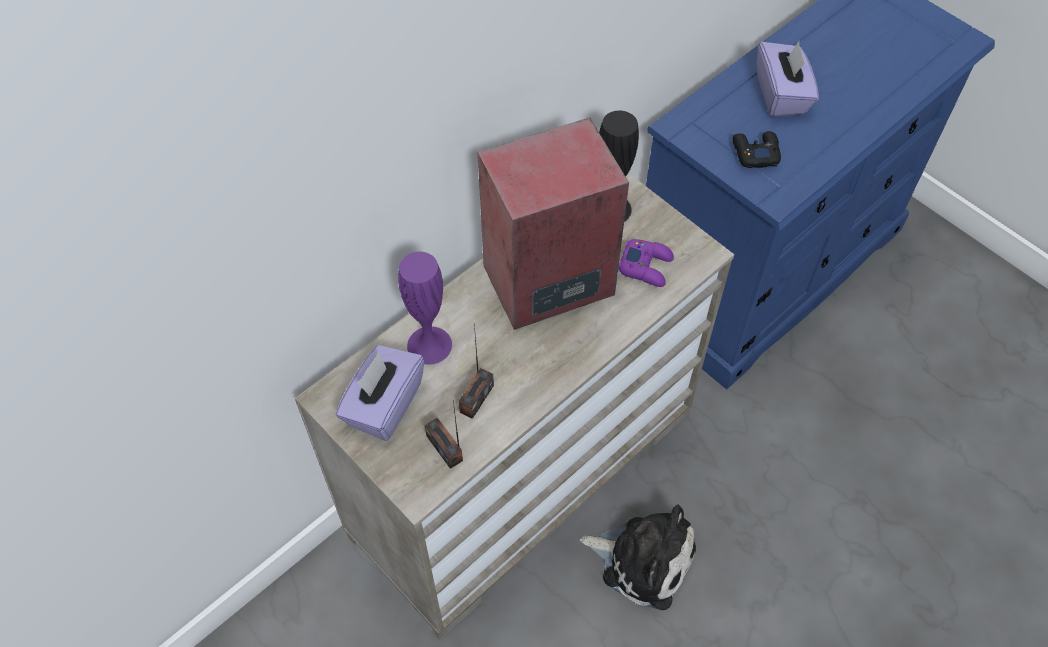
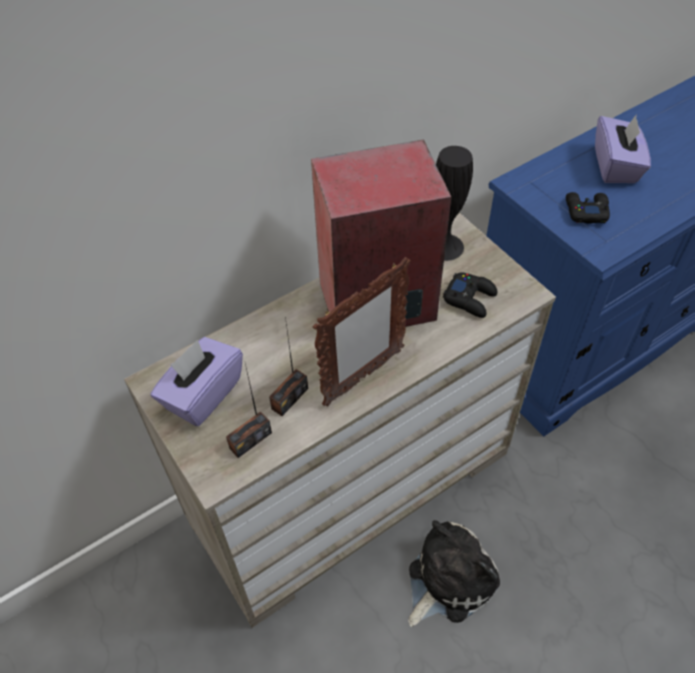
camera: 10 degrees right, 5 degrees down
purple vase [398,252,452,365] -> none
radio [425,401,463,469] -> radio turned 105 degrees counterclockwise [226,363,272,458]
plush toy [580,504,696,610] -> plush toy turned 75 degrees counterclockwise [408,520,500,627]
purple game controller [618,239,674,287] -> black game controller [443,272,497,318]
none -> picture frame [313,257,411,407]

